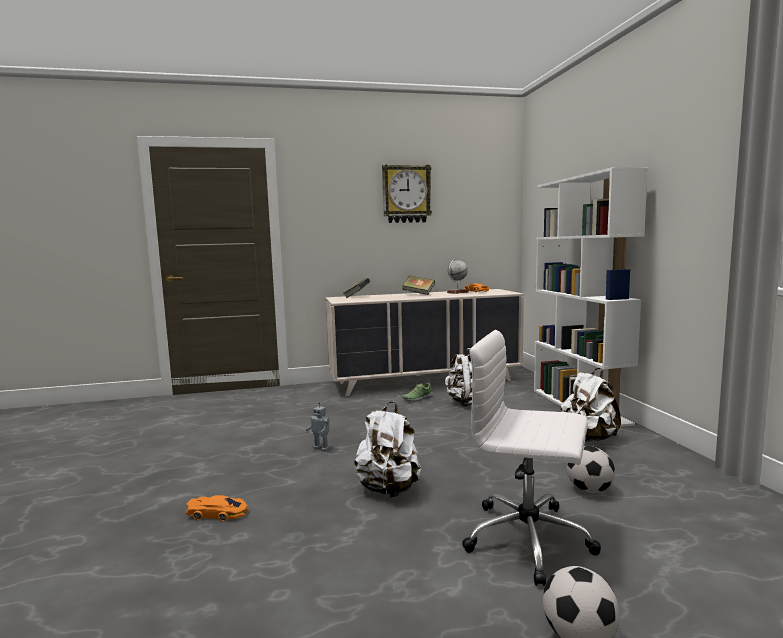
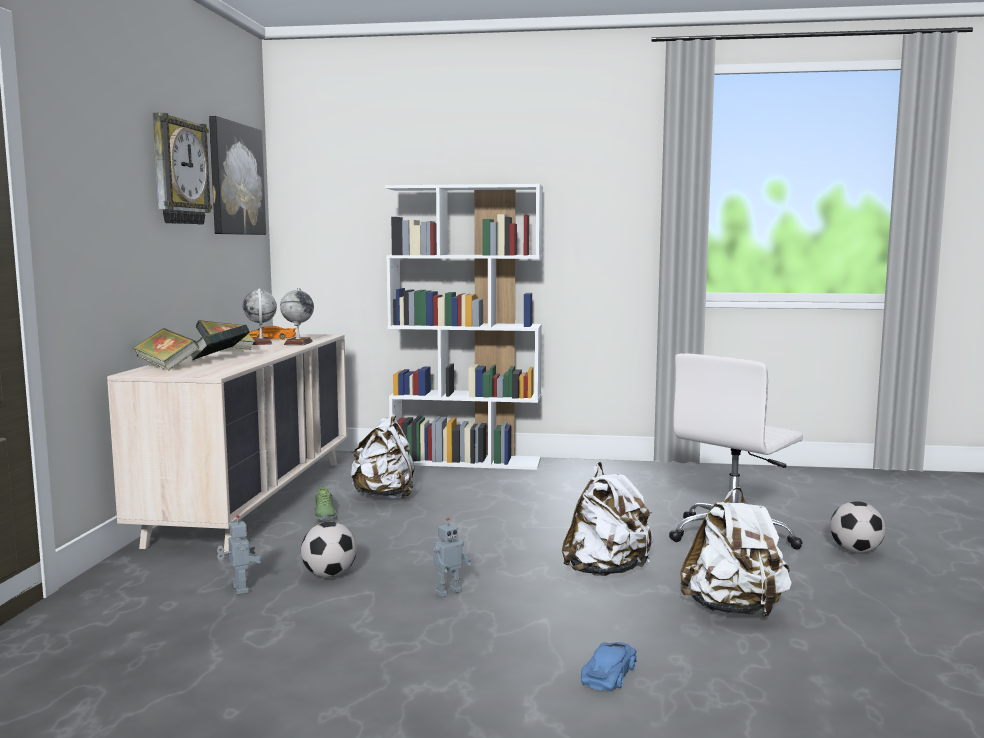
camera: 70 degrees left, 0 degrees up
orange toy car [186,495,248,521] -> blue toy car [581,642,637,691]
white backpack [561,368,621,442] -> white backpack moved to [680,487,792,617]
football [567,446,615,493] -> football moved to [301,522,357,578]
none -> book [191,324,250,360]
none -> picture [209,116,266,235]
none -> toy robot [217,515,261,595]
none -> globe [280,288,314,345]

